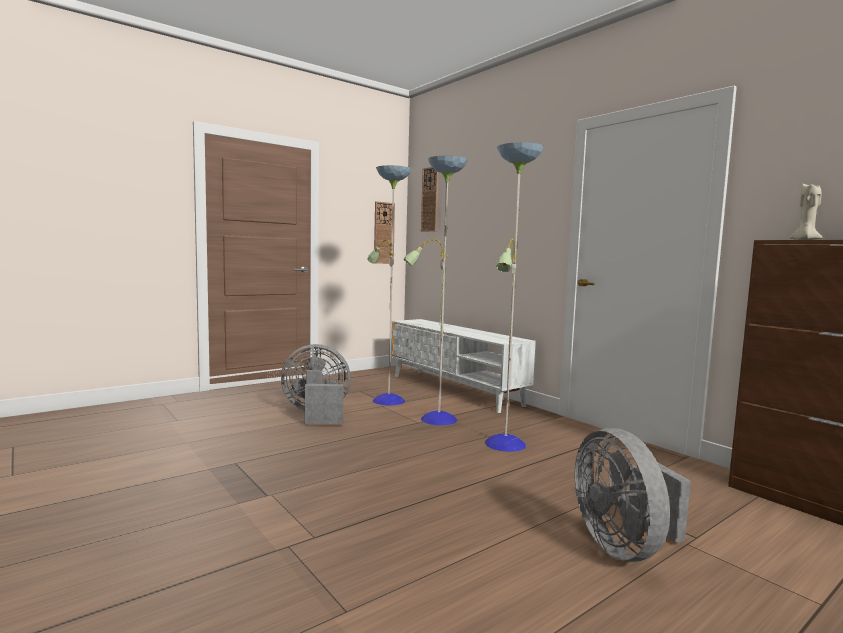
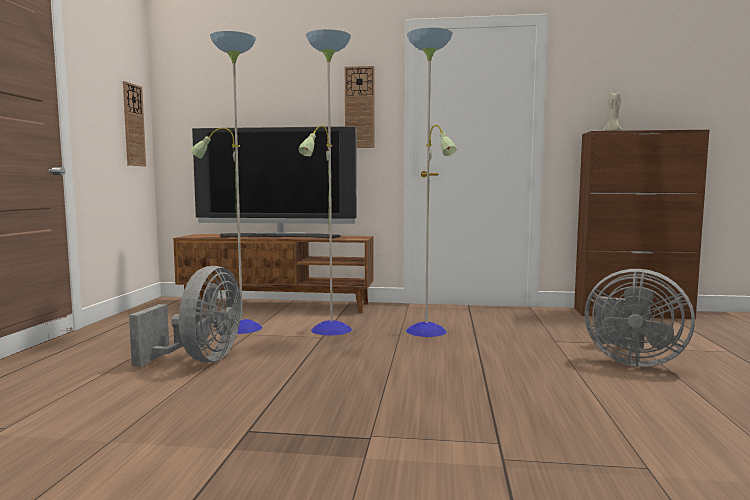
camera: 45 degrees left, 0 degrees up
grey fan [281,344,351,424] -> grey fan turned 150 degrees clockwise [129,266,241,367]
white tv stand [391,319,536,413] -> brown tv stand [173,234,374,313]
wall clock [421,167,439,232] -> wall clock moved to [345,66,375,148]
none -> television [192,126,357,238]

